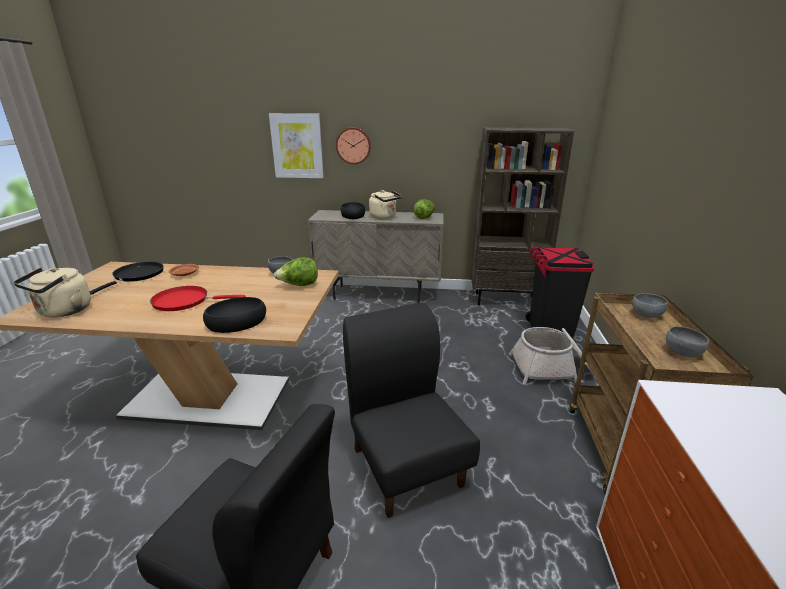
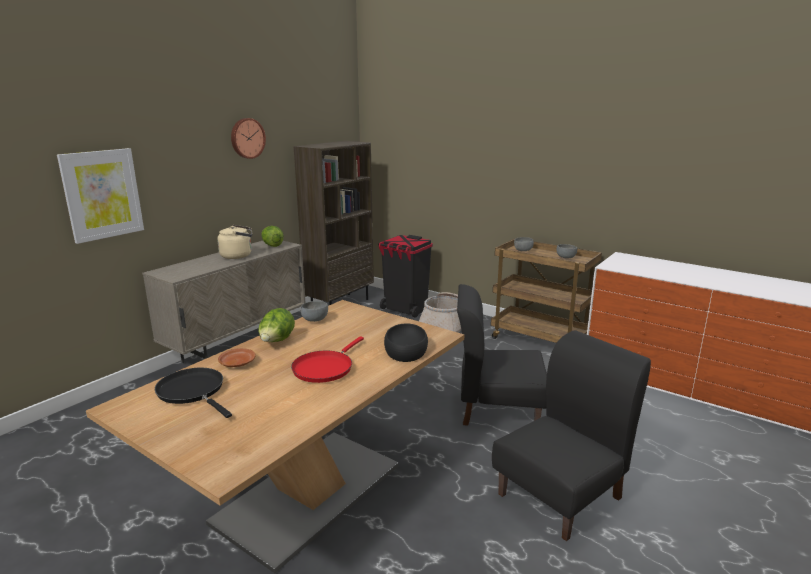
camera: 60 degrees left, 5 degrees down
beige kettle [13,268,91,318] -> none
lettuce [274,257,318,286] -> lettuce moved to [258,308,295,342]
wall clock [336,127,371,164] -> wall clock moved to [231,118,266,159]
black bowl [341,202,365,219] -> none

